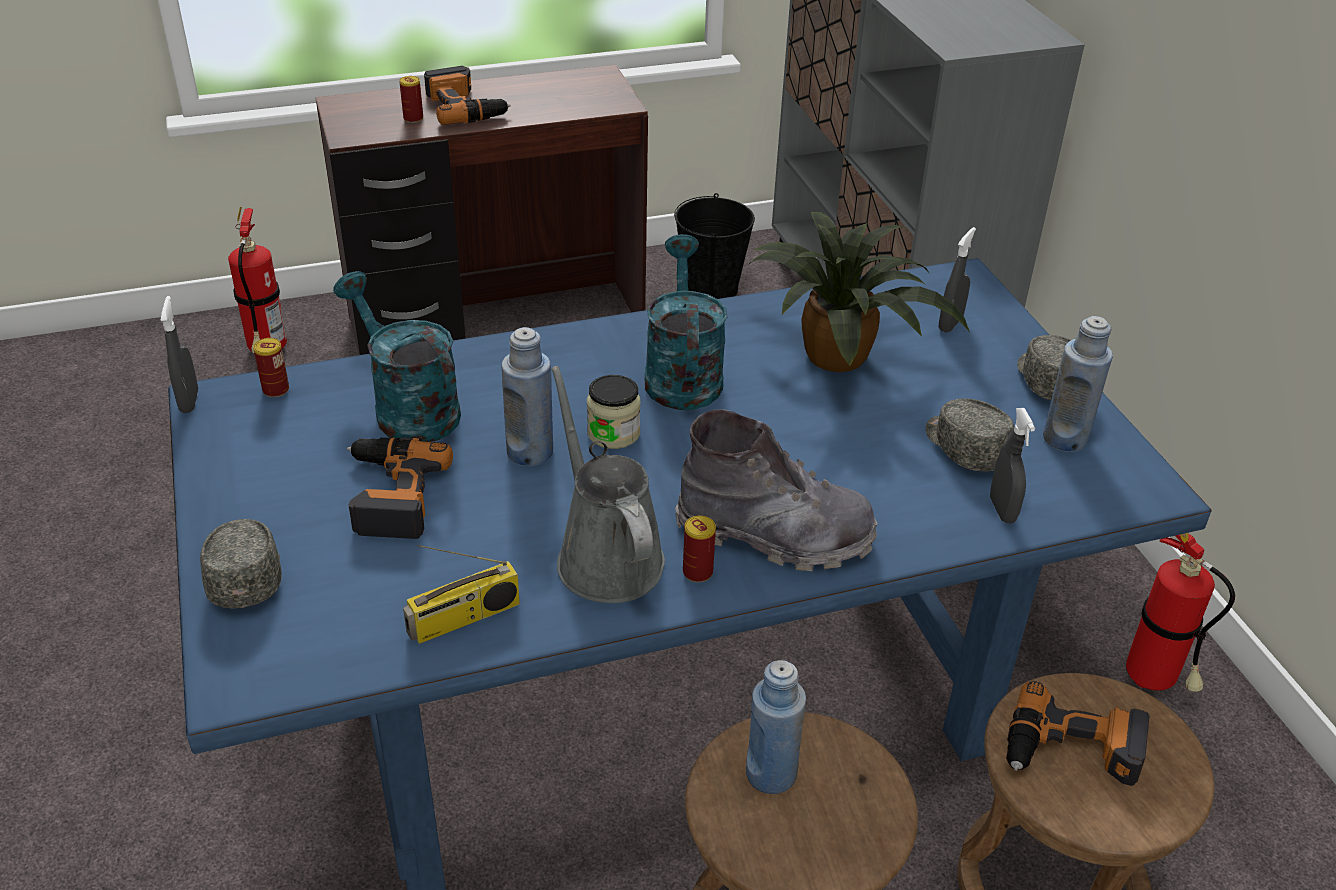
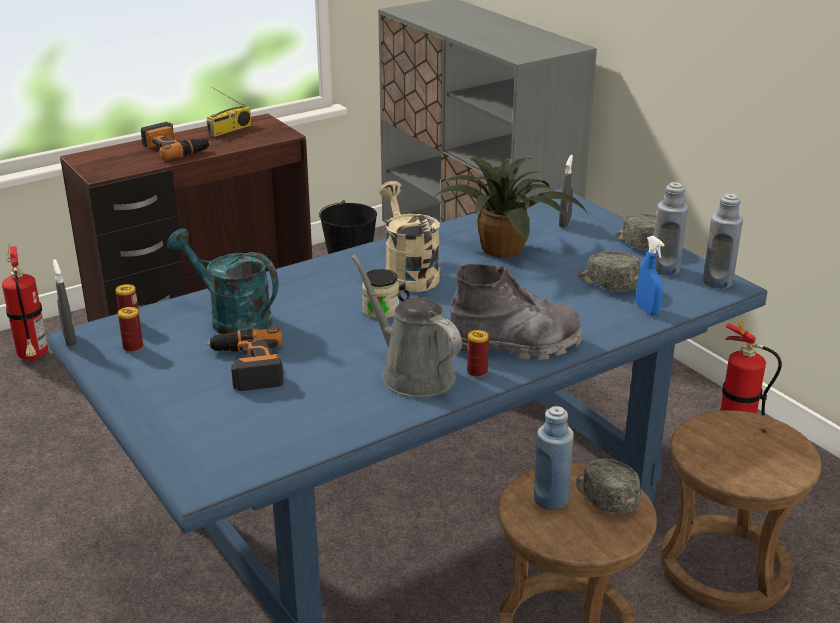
camera: 15 degrees left, 10 degrees down
grey cap [200,519,282,608] -> grey cap moved to [576,459,641,514]
can [399,76,423,123] -> can moved to [118,307,143,352]
radio [403,545,520,644] -> radio moved to [207,87,252,137]
blue bottle [501,327,553,466] -> blue bottle moved to [703,194,743,289]
turquoise watering can [645,234,727,410] -> beige watering can [379,181,440,292]
grey spray bottle [990,408,1035,523] -> blue spray bottle [636,236,665,316]
power drill [1006,681,1150,786] -> none

